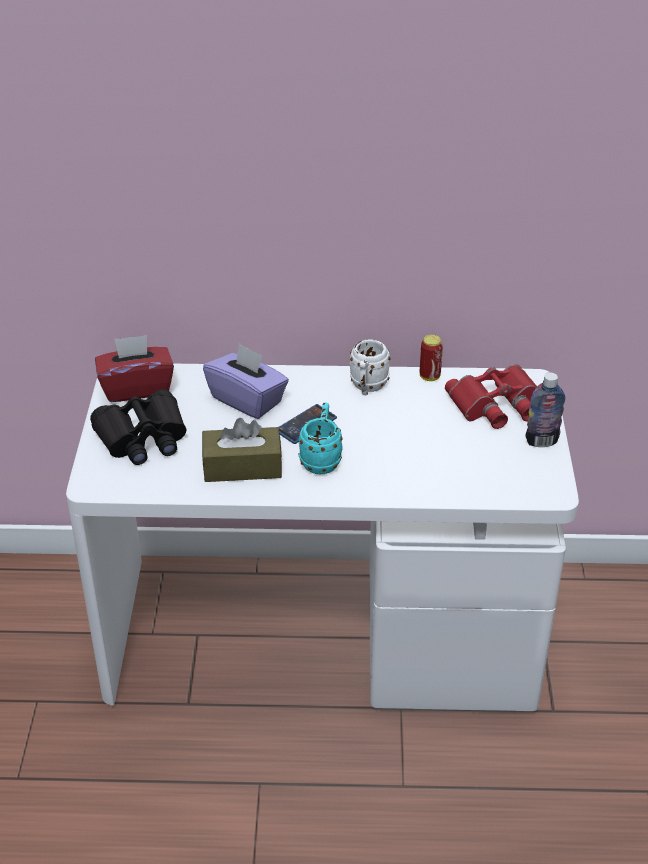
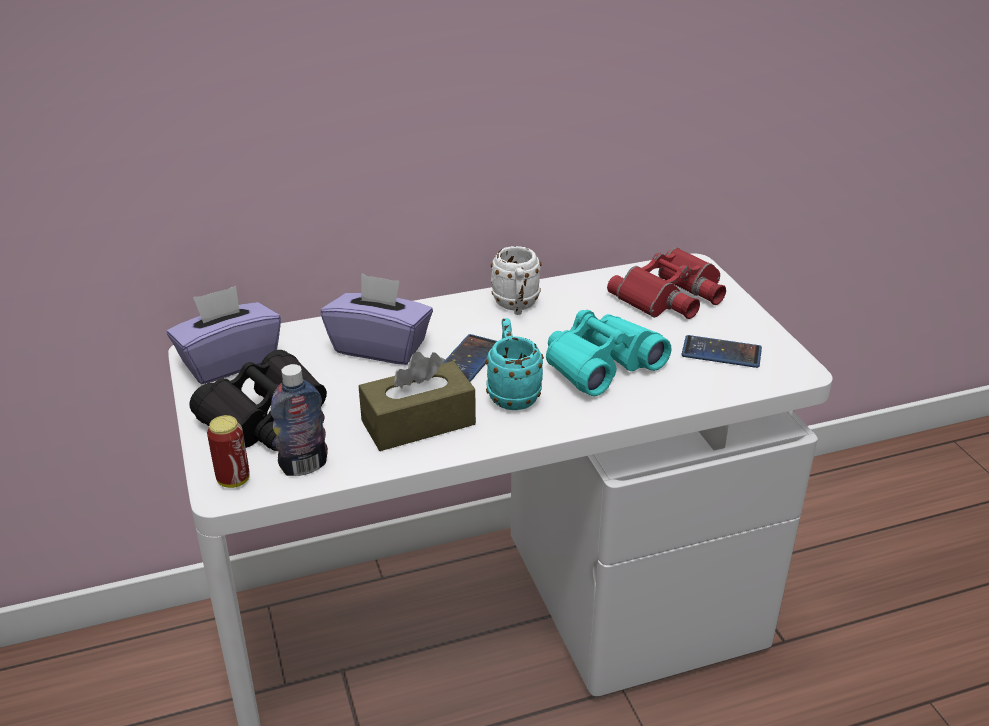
camera: 20 degrees left, 5 degrees down
red tissue box [95,335,174,402] -> purple tissue box [167,286,281,384]
can [420,335,443,381] -> can moved to [207,415,250,488]
bottle [526,373,565,447] -> bottle moved to [271,364,328,476]
none -> turquoise binoculars [546,310,672,396]
none -> phone [682,335,762,368]

